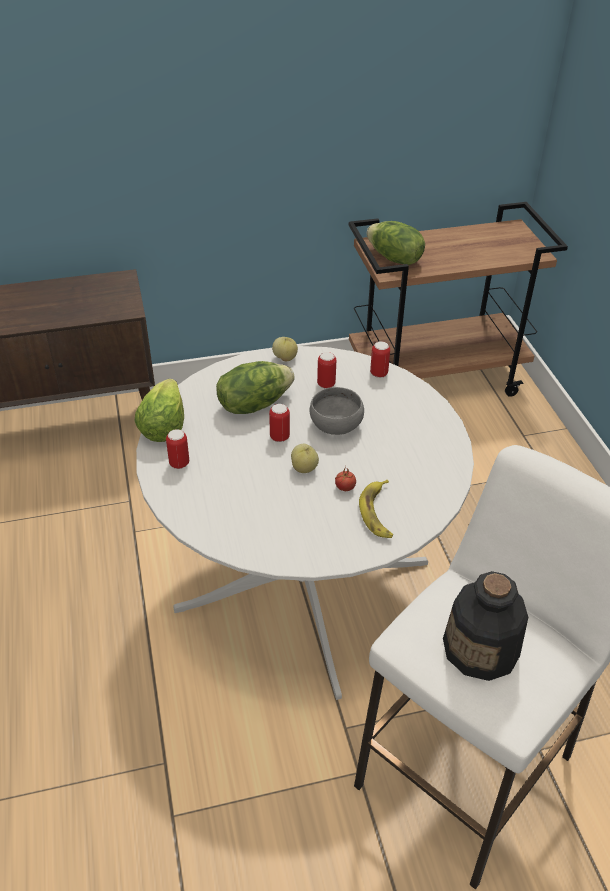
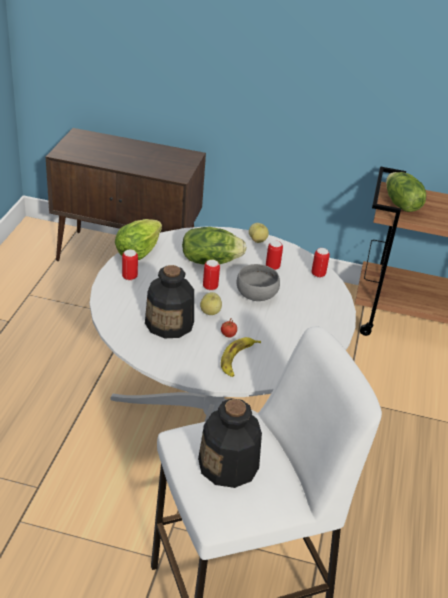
camera: 25 degrees right, 5 degrees down
none -> bottle [145,265,194,338]

